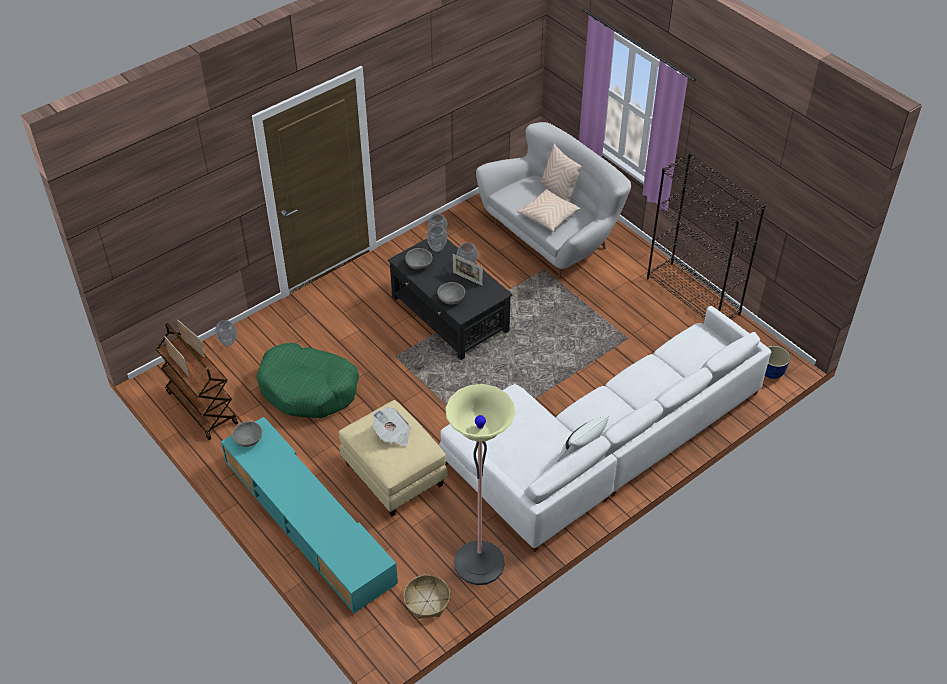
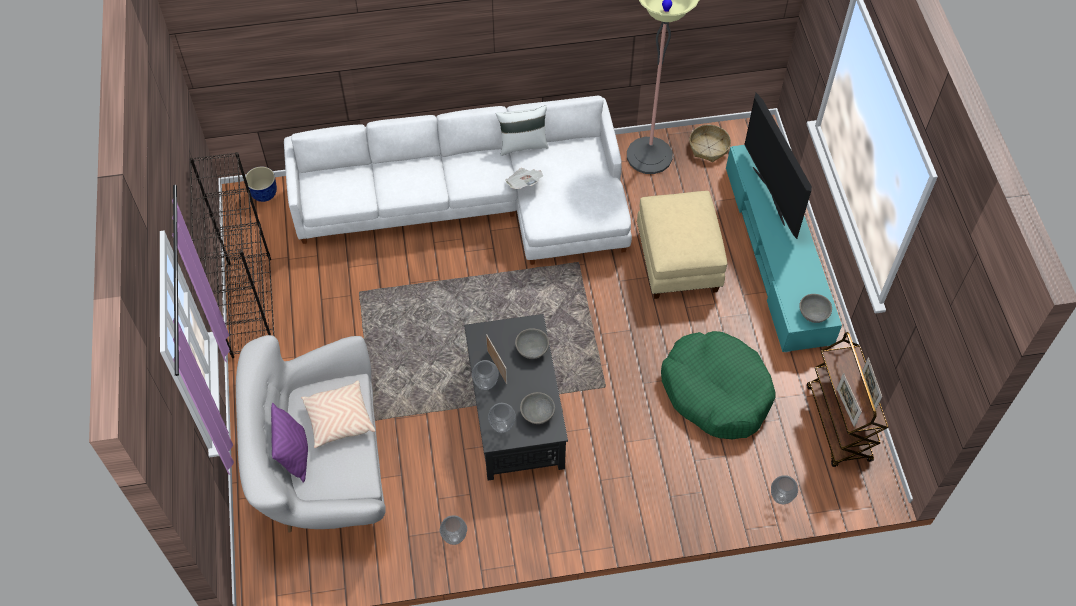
camera: 150 degrees left, 10 degrees up
newspaper [372,408,412,447] -> newspaper moved to [505,168,544,189]
beige pillow [540,144,582,202] -> purple pillow [271,402,308,483]
none -> television [744,93,812,239]

